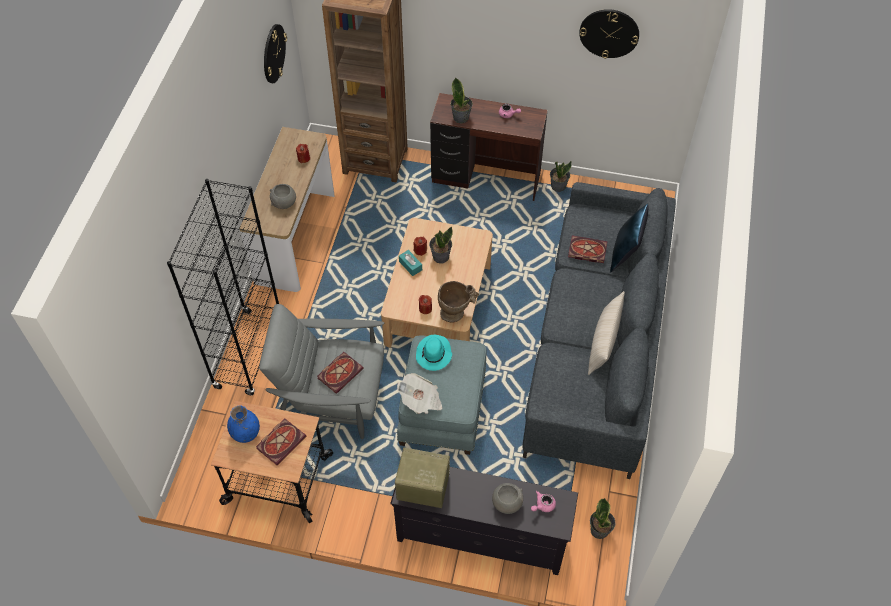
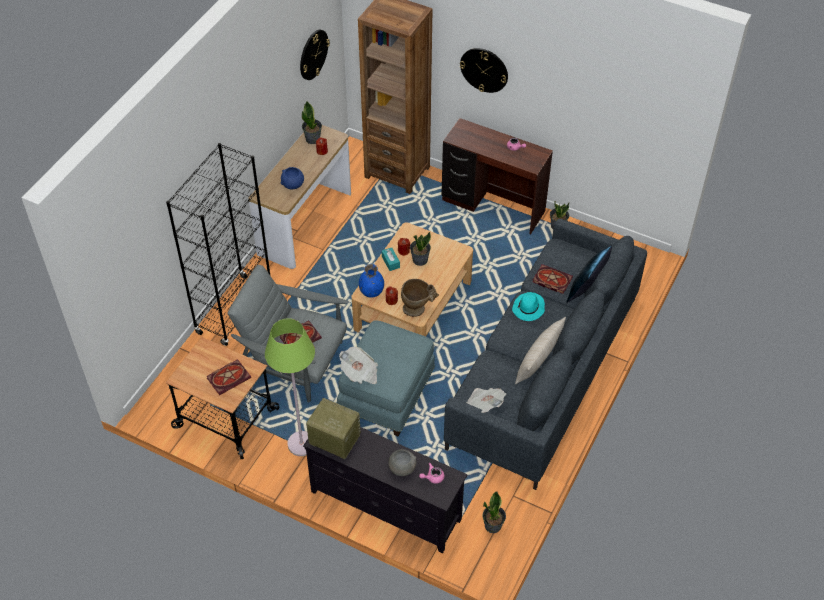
camera: 15 degrees right, 5 degrees down
blue vase [227,406,260,443] -> blue vase moved to [359,264,384,298]
grey bowl [270,184,296,209] -> blue bowl [281,167,304,189]
turquoise hat [416,335,452,371] -> turquoise hat moved to [512,292,545,321]
potted plant [450,77,473,123] -> potted plant moved to [302,102,322,144]
wall clock [579,9,639,59] -> wall clock moved to [460,48,508,93]
none -> green floor lamp [265,318,315,456]
none -> newspaper [466,388,506,413]

